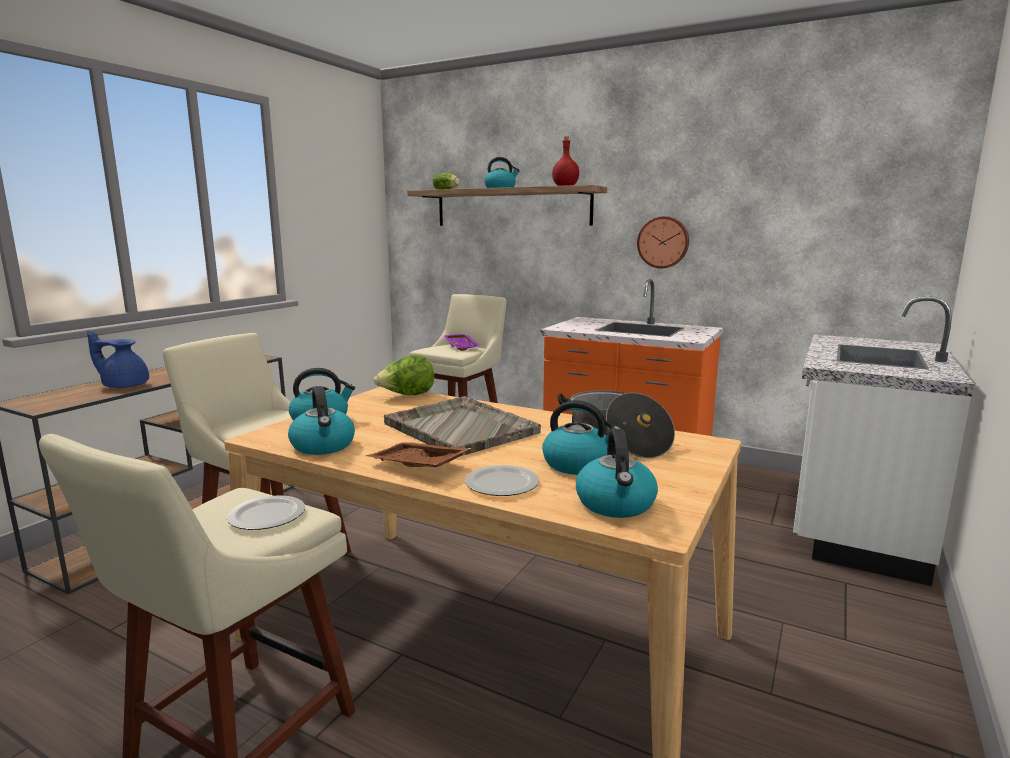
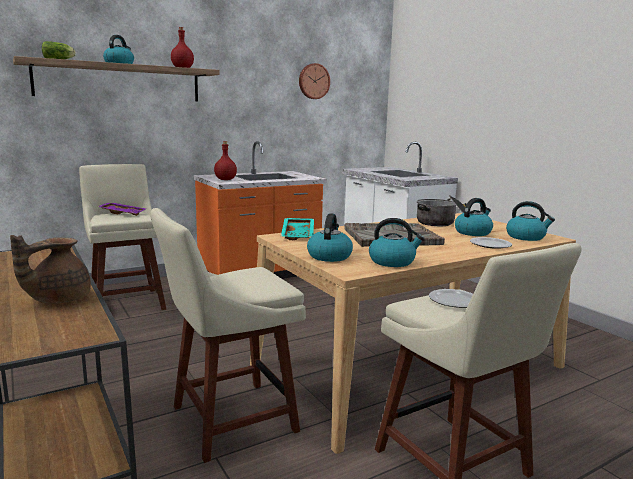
camera: 60 degrees left, 0 degrees up
blue teapot [87,331,149,388] -> brown teapot [10,235,91,304]
brown tray [366,442,472,467] -> none
lettuce [374,355,434,395] -> turquoise tray [281,218,314,240]
wall clock [637,216,689,268] -> wall clock moved to [299,63,330,99]
none -> red bottle [214,141,237,180]

